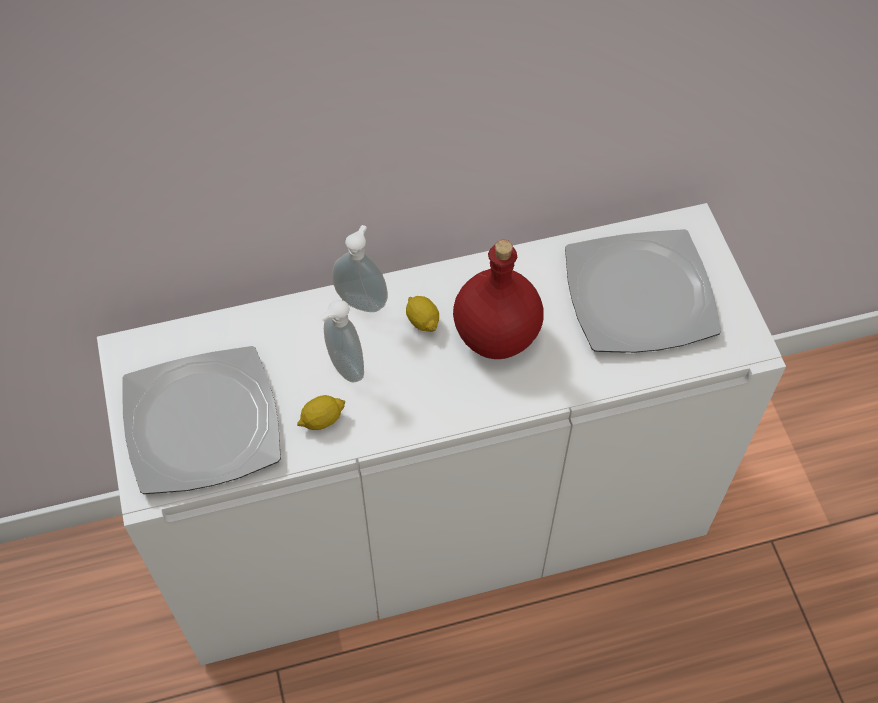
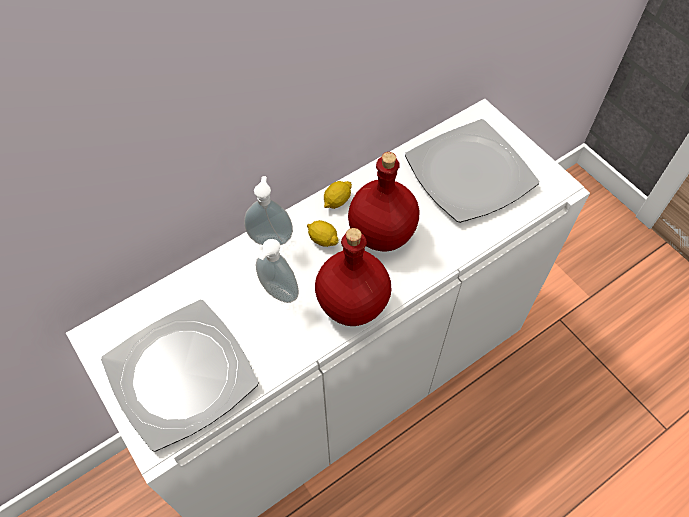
camera: 20 degrees left, 0 degrees up
lemon [297,395,345,430] -> lemon moved to [324,181,352,209]
none -> red bottle [315,228,392,326]

